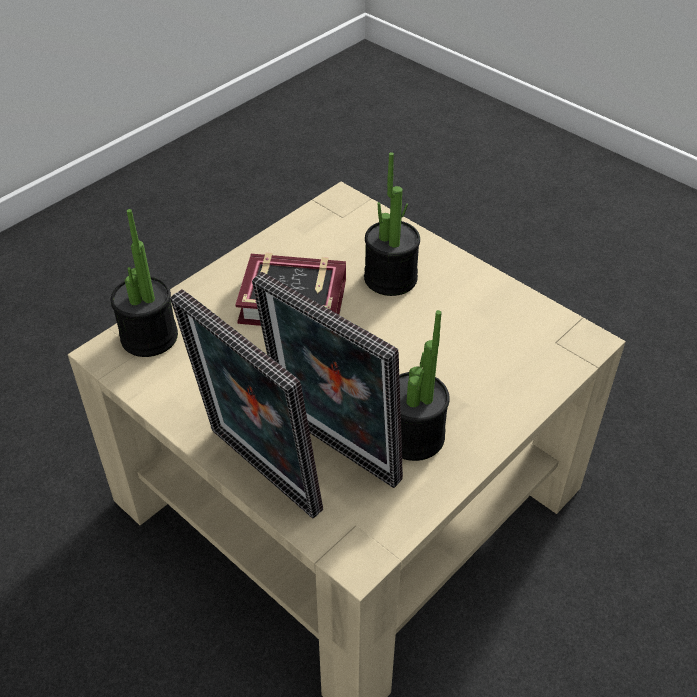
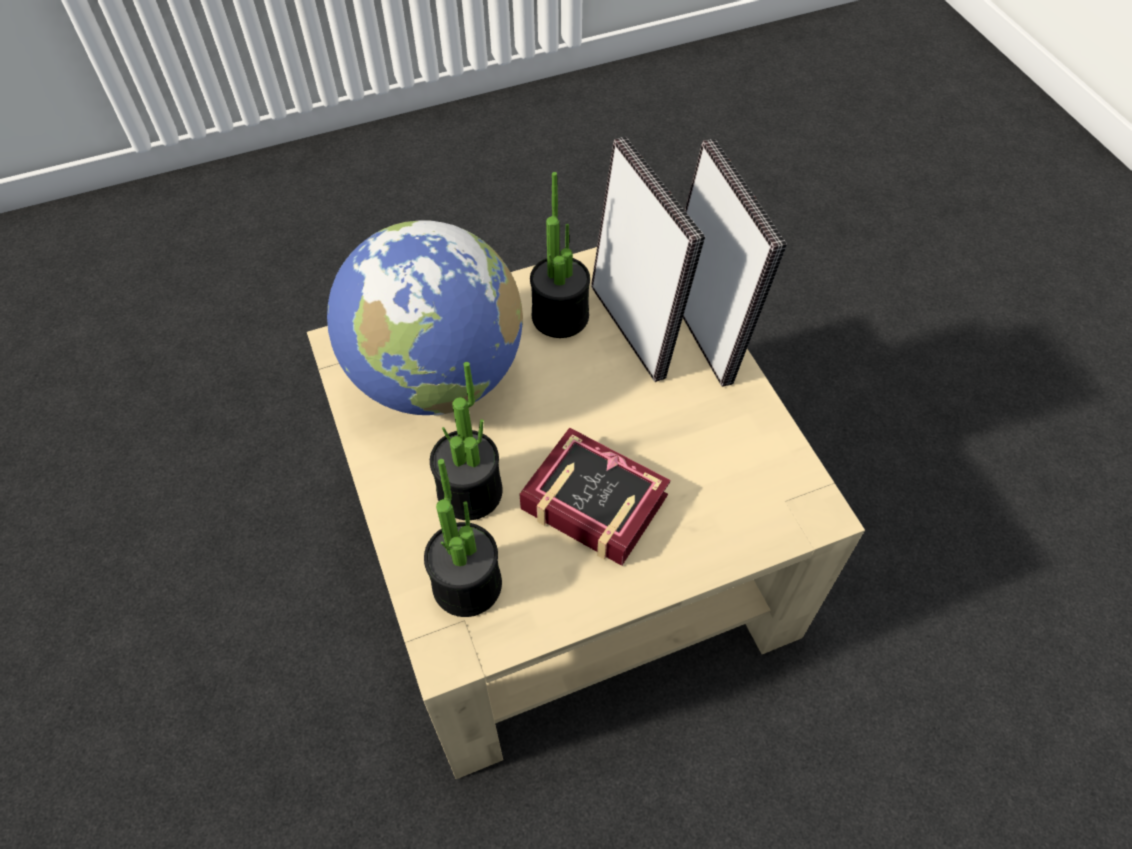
camera: 155 degrees left, 10 degrees up
potted plant [111,209,178,357] -> potted plant moved to [424,459,502,617]
none -> globe [327,220,523,416]

